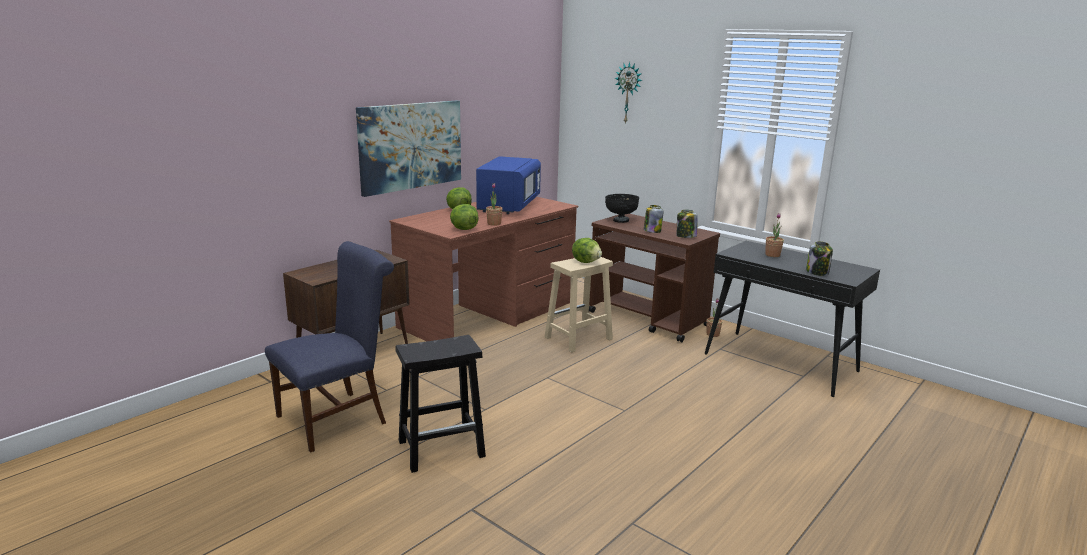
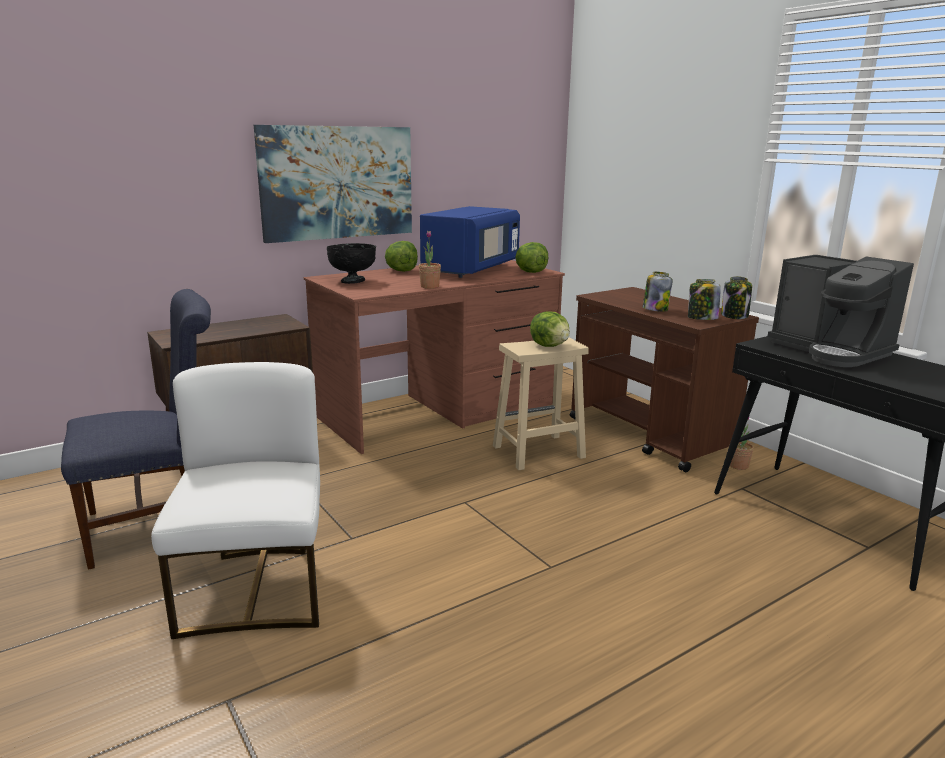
camera: 15 degrees right, 0 degrees up
black stool [396,335,486,473] -> white chair [151,362,320,639]
lettuce [450,204,479,230] -> lettuce moved to [515,242,548,273]
black bowl [605,194,639,223] -> black bowl moved to [327,243,376,284]
wall clock [615,62,642,124] -> none
potted plant [765,213,784,257] -> coffee machine [767,255,914,367]
jar [806,241,833,276] -> jar moved to [721,276,752,319]

